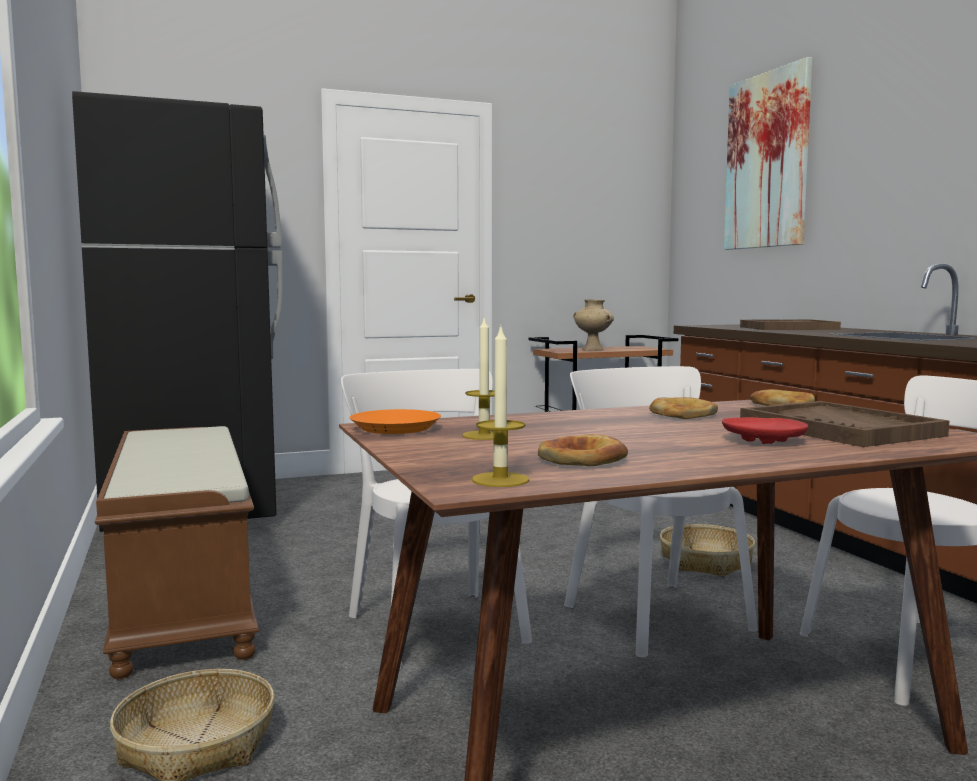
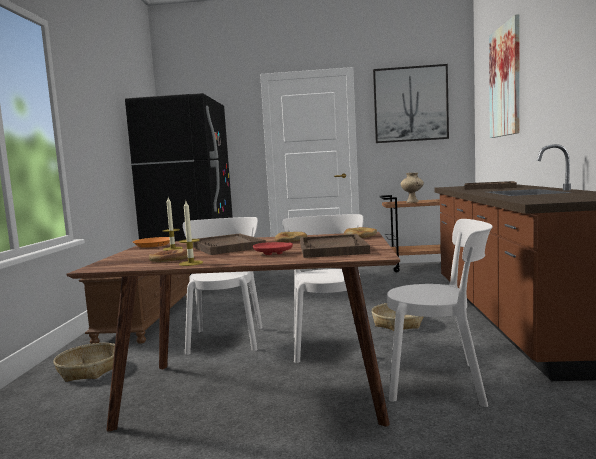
camera: 25 degrees right, 0 degrees up
candle [472,324,529,487] -> candle moved to [179,201,203,266]
none -> brown tray [193,233,266,255]
none -> picture [373,64,449,143]

